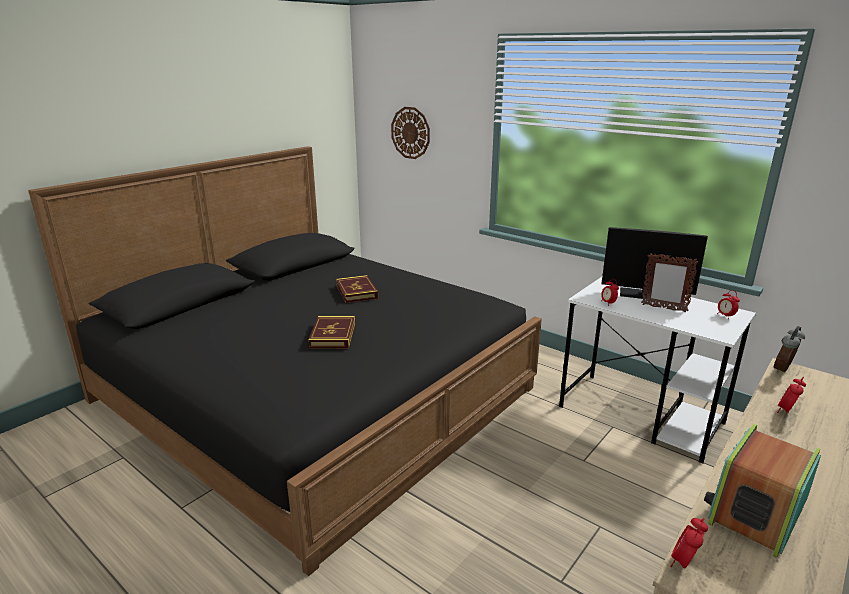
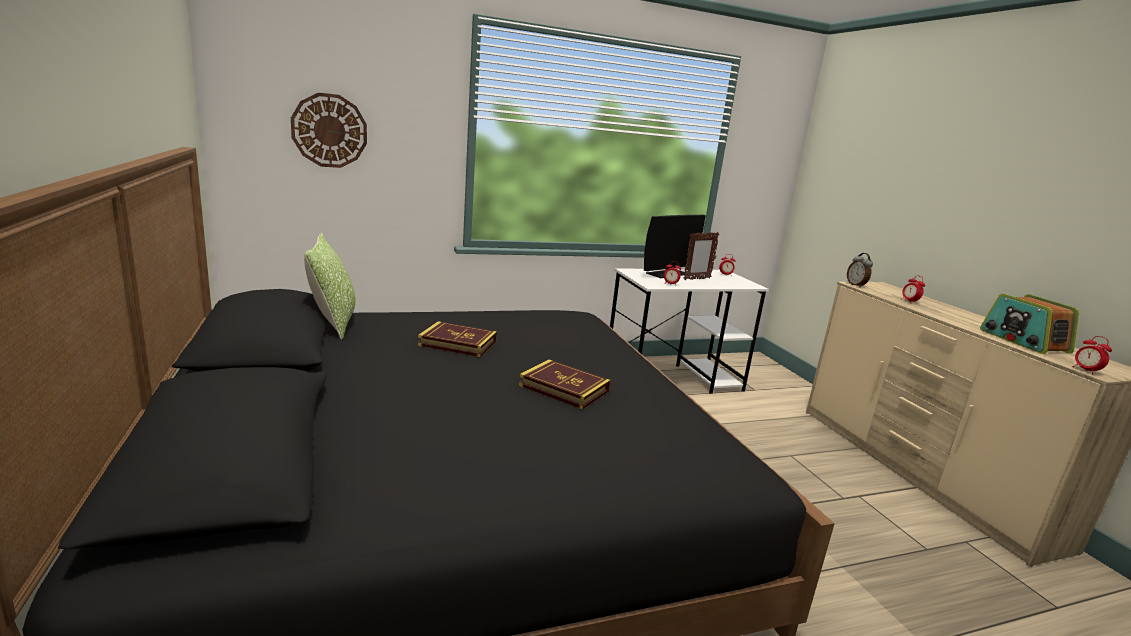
camera: 60 degrees left, 5 degrees down
none -> pillow [304,233,355,340]

